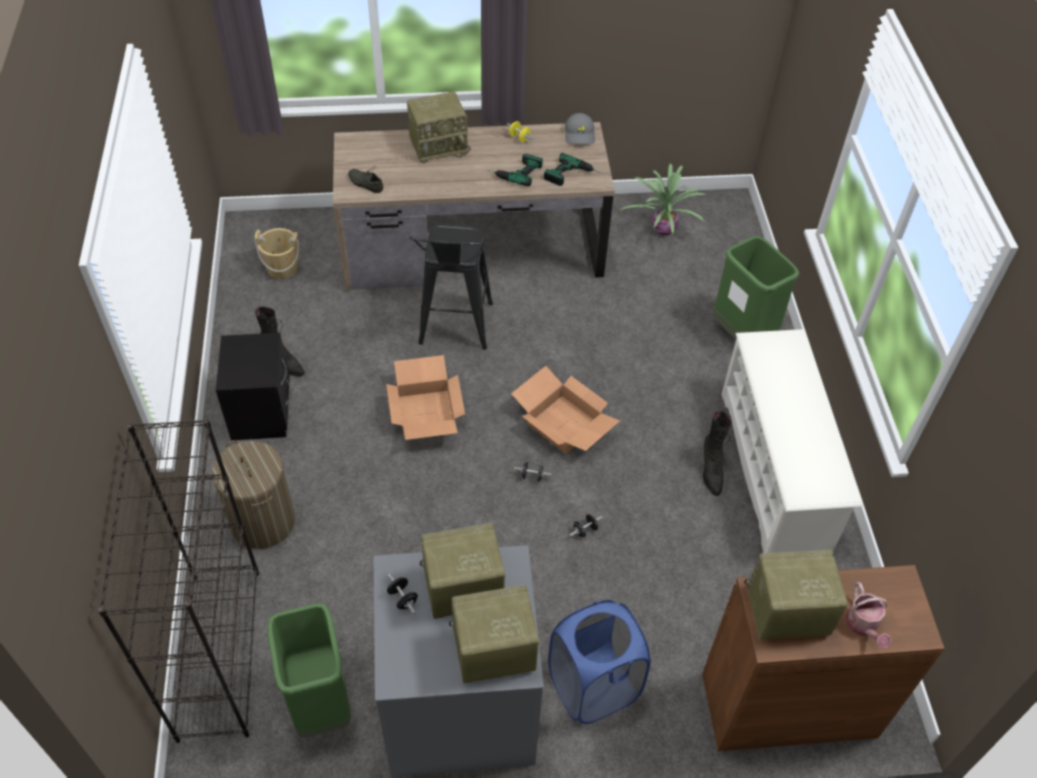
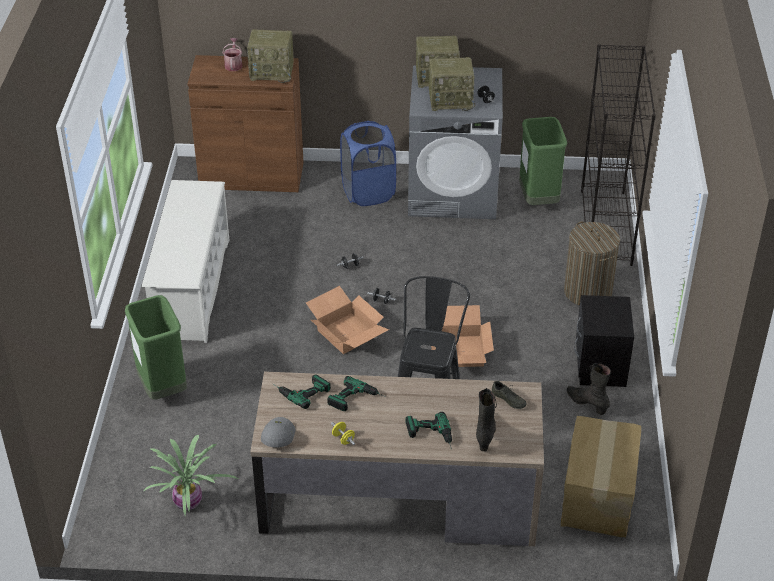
camera: 170 degrees left, 10 degrees down
beige bucket [255,228,299,279] -> cardboard box [561,416,641,537]
radio [407,91,471,163] -> power drill [406,412,452,450]
black boot [703,410,731,496] -> black boot moved to [476,388,497,452]

